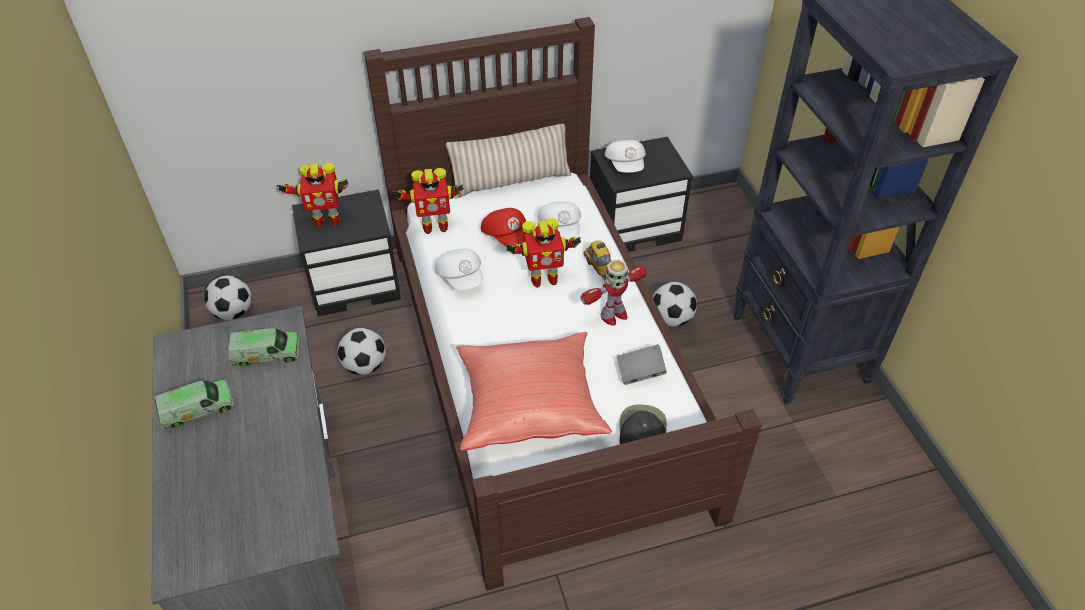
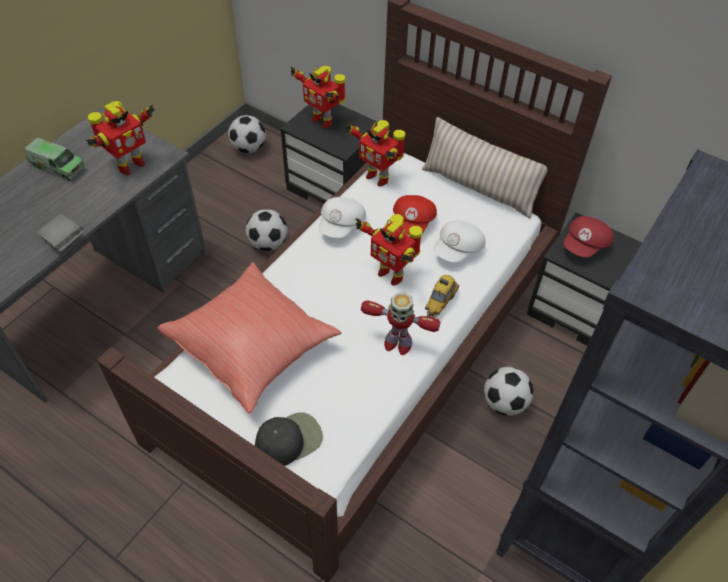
camera: 50 degrees right, 5 degrees up
toy truck [228,328,299,367] -> toy robot [86,101,155,175]
white cap [605,140,646,172] -> red cap [563,216,614,257]
grey book [617,344,667,385] -> grey book moved to [37,214,84,252]

